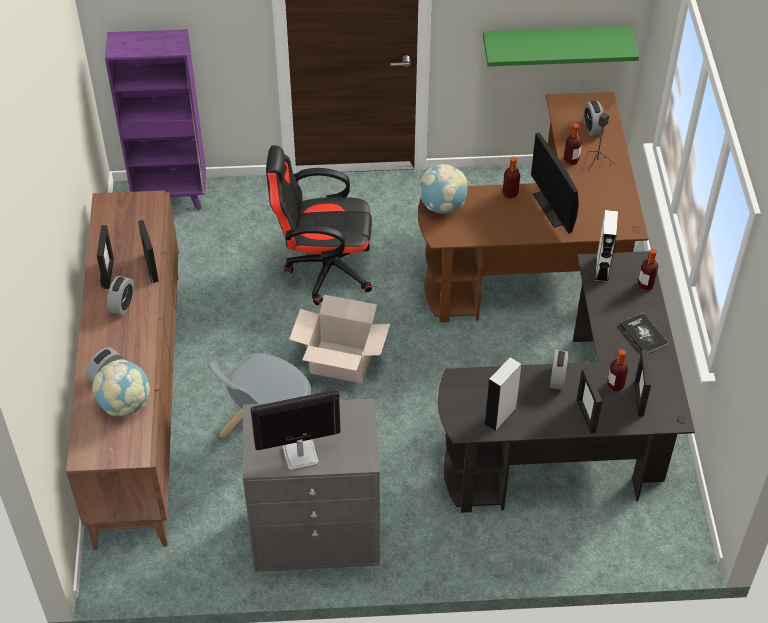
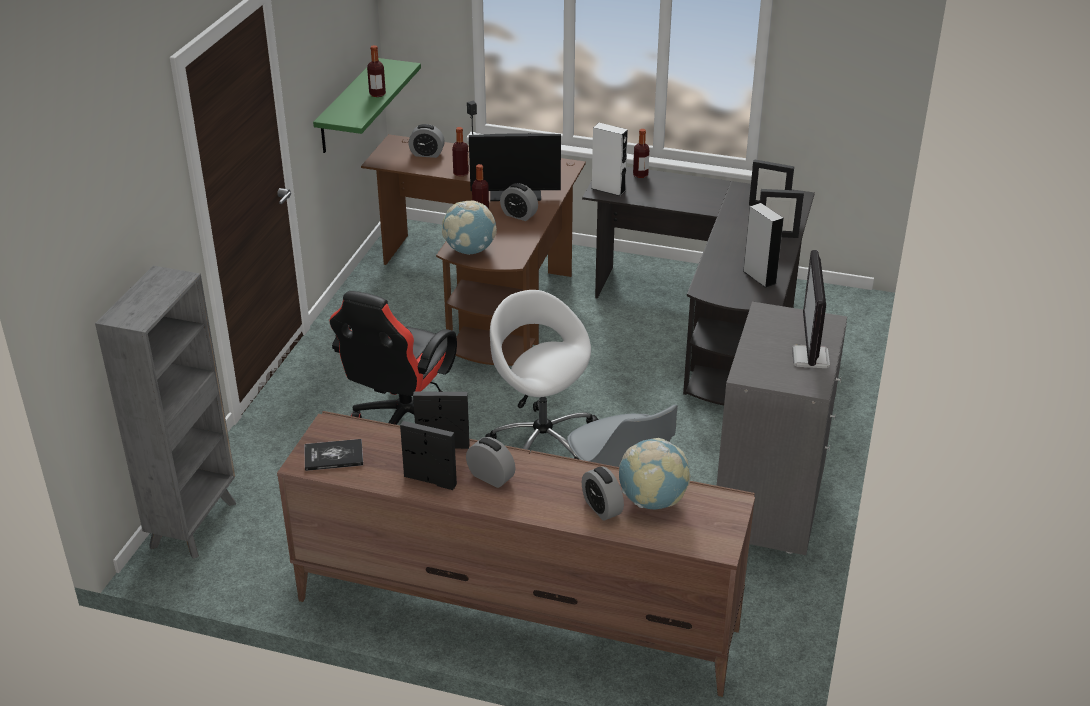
camera: 70 degrees left, 15 degrees down
purple bookcase [105,29,206,210] -> grey bookcase [95,266,236,559]
cardboard box [289,295,390,383] -> white office chair [485,290,599,460]
alarm clock [550,350,569,390] -> alarm clock moved to [500,183,538,221]
bottle [607,349,628,391] -> bottle moved to [367,45,386,97]
book [619,313,669,354] -> book moved to [305,439,363,471]

